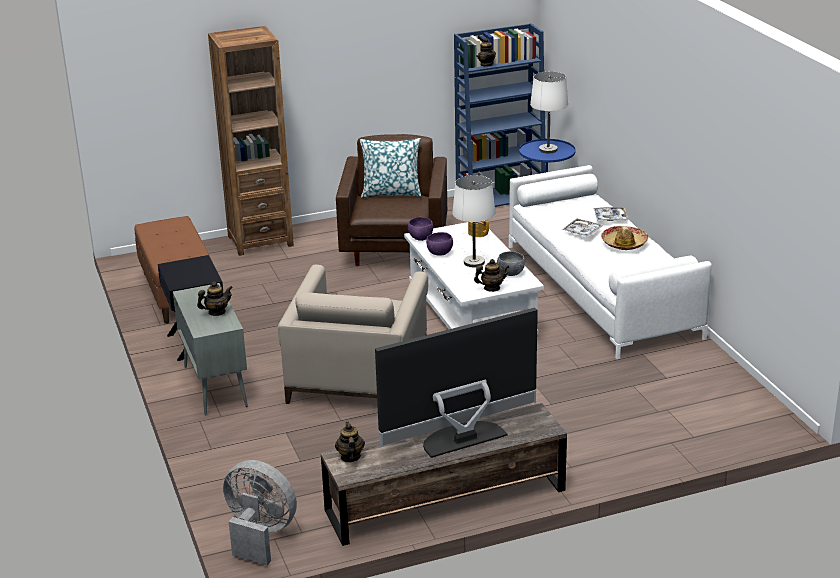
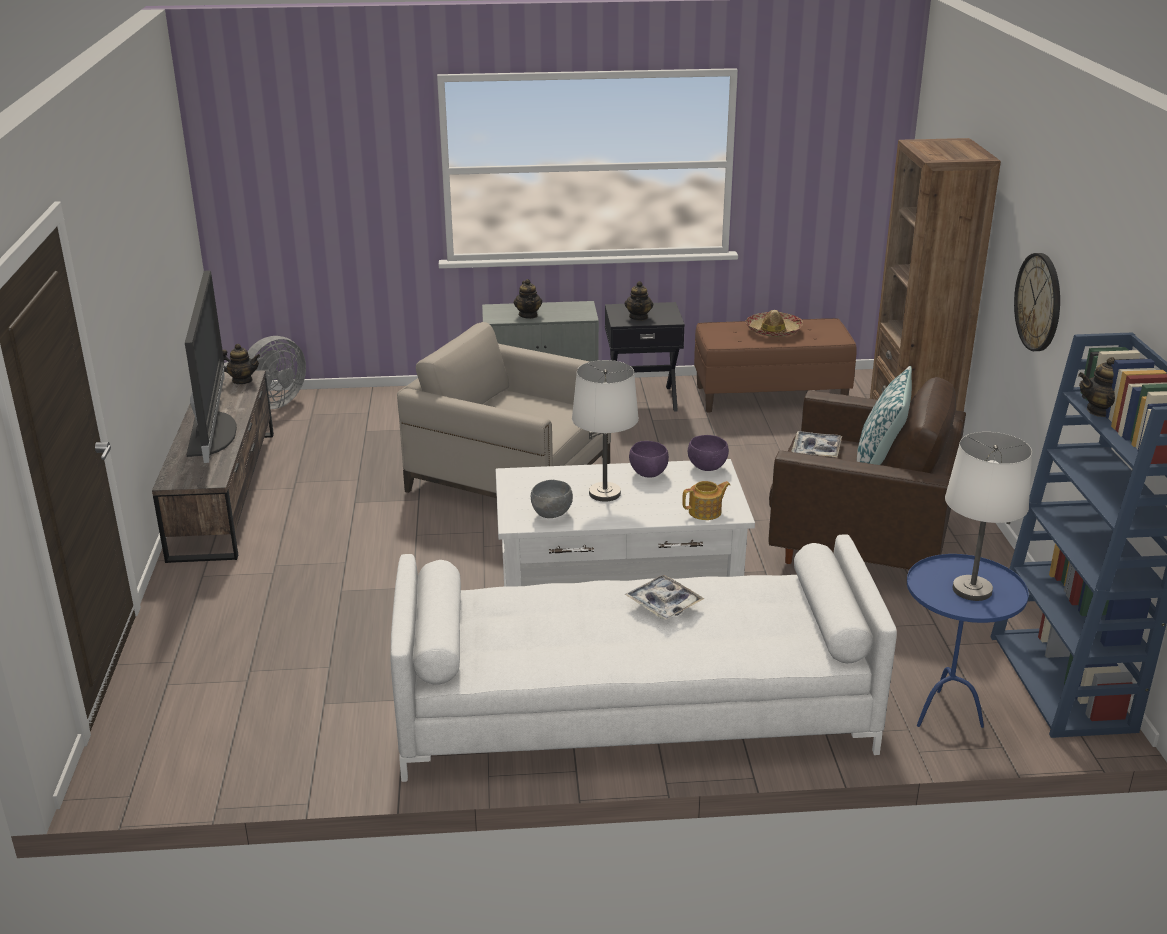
camera: 105 degrees right, 0 degrees up
teapot [474,259,509,292] -> teapot moved to [625,281,653,321]
tray [594,207,628,221] -> tray moved to [792,431,842,458]
hat [601,226,649,250] -> hat moved to [745,310,803,337]
none -> wall clock [1014,253,1060,351]

